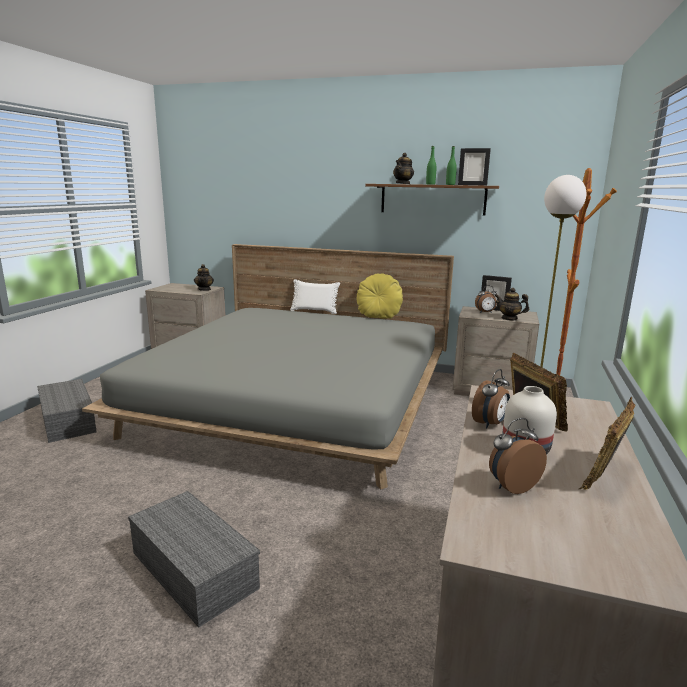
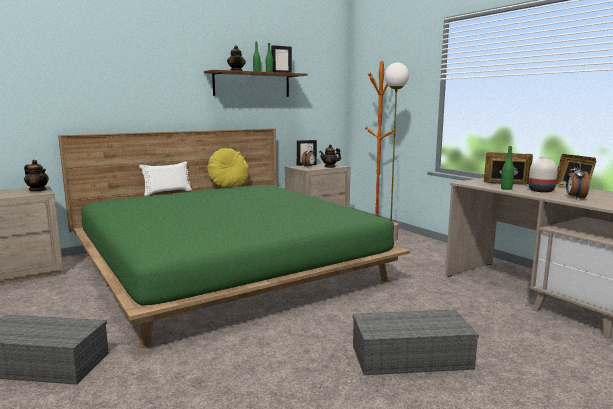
camera: 50 degrees left, 5 degrees down
grey bed [82,244,454,489] -> green bed [58,128,410,348]
alarm clock [472,369,510,428] -> green bottle [501,146,514,190]

